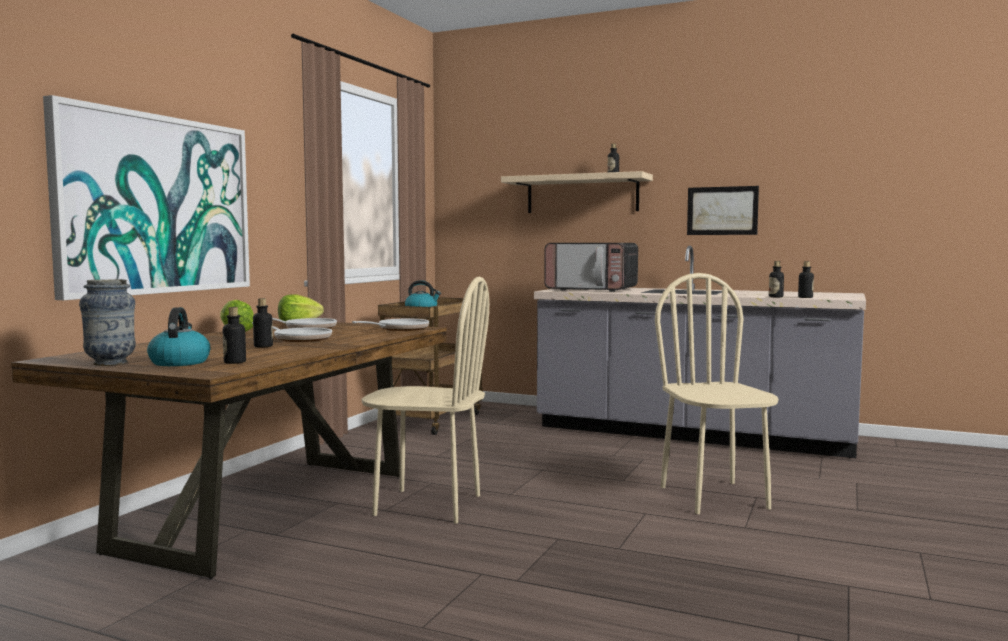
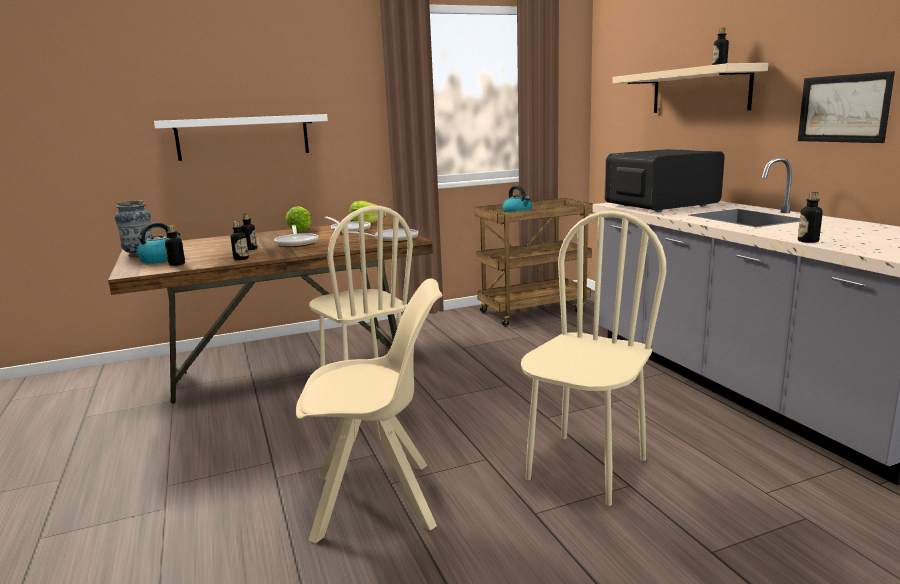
camera: 45 degrees right, 10 degrees up
picture [43,95,250,300] -> white shelf [154,114,328,161]
microwave [544,243,638,292] -> microwave turned 90 degrees clockwise [604,149,725,212]
bottle [798,261,814,298] -> bottle moved to [231,221,249,260]
none -> beige chair [296,278,442,543]

